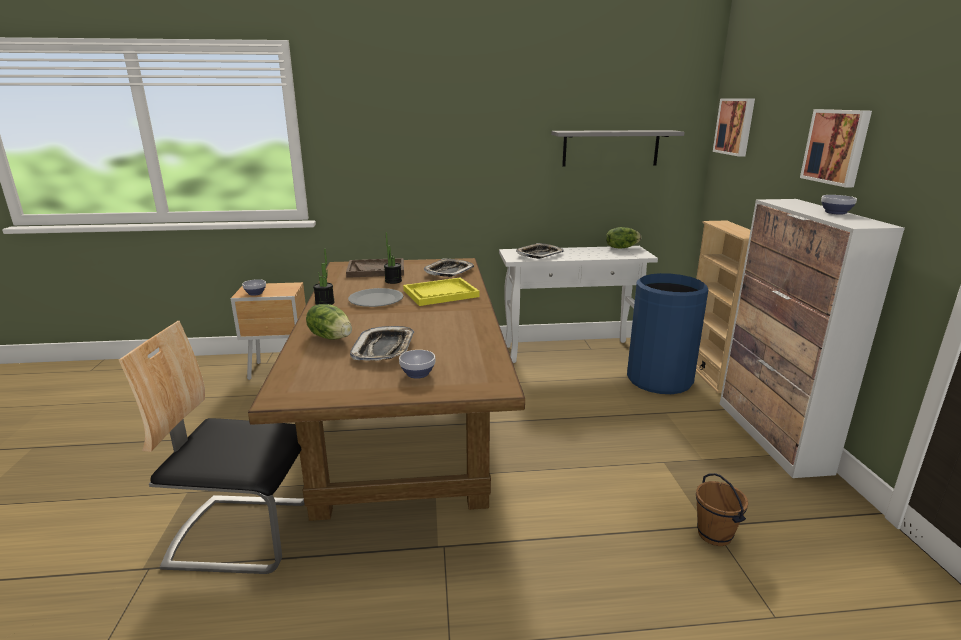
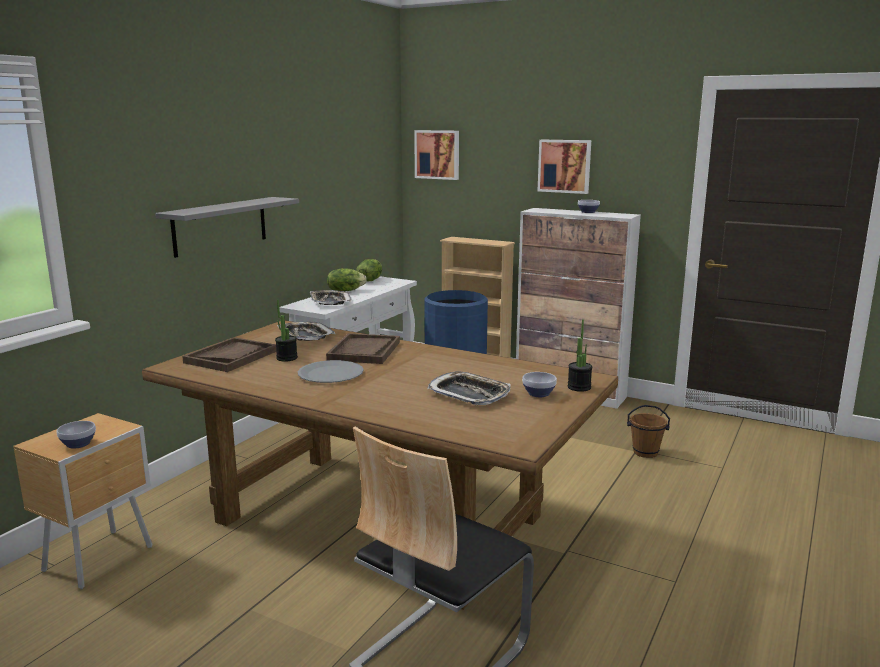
camera: 55 degrees left, 5 degrees down
lettuce [306,304,352,340] -> lettuce moved to [327,268,367,291]
potted plant [313,249,335,305] -> potted plant moved to [568,319,592,392]
yellow tray [403,278,480,306] -> brown tray [326,333,400,364]
grey shelf [551,130,685,167] -> grey shelf moved to [155,197,299,258]

